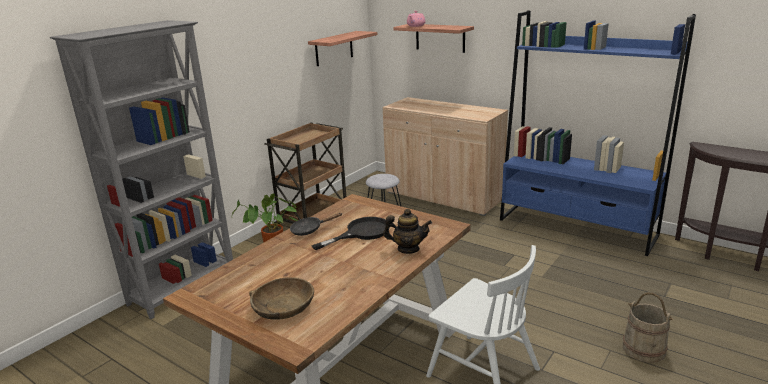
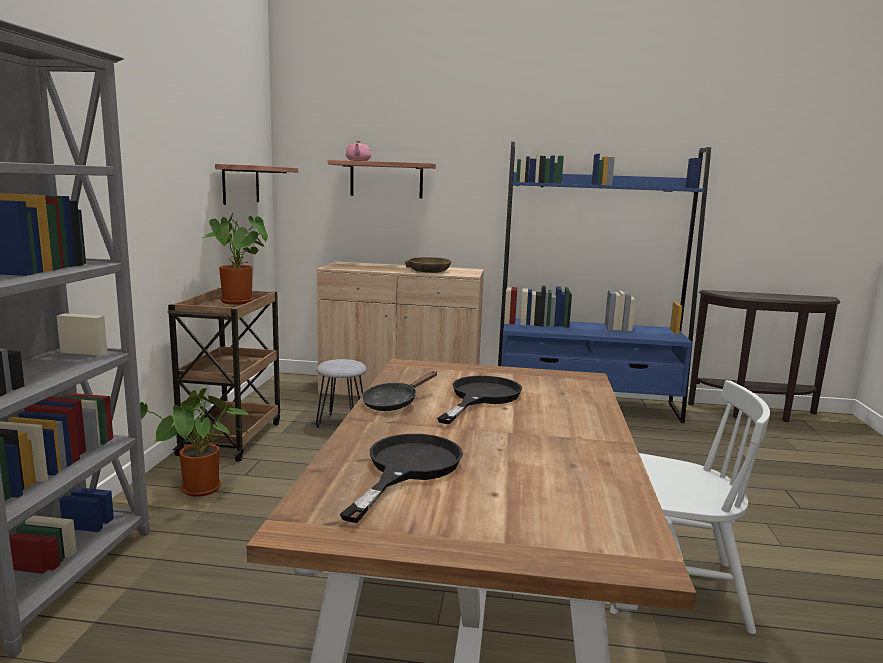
camera: 30 degrees left, 10 degrees down
brown bowl [249,277,314,320] -> brown bowl moved to [405,257,451,273]
teapot [383,209,432,254] -> none
beige bucket [623,292,673,363] -> none
none -> potted plant [202,212,268,305]
none -> black frying pan [340,434,463,523]

